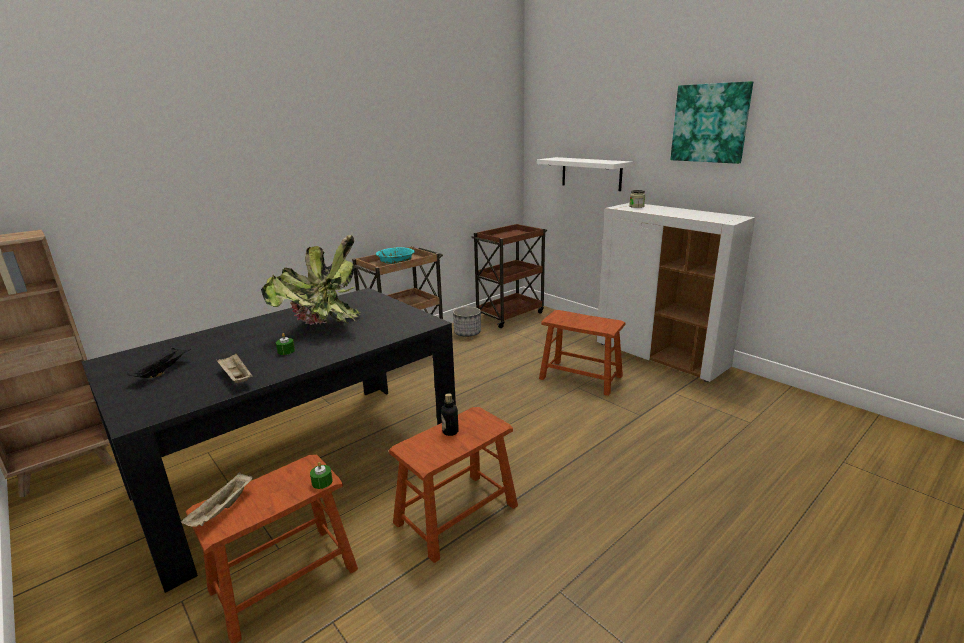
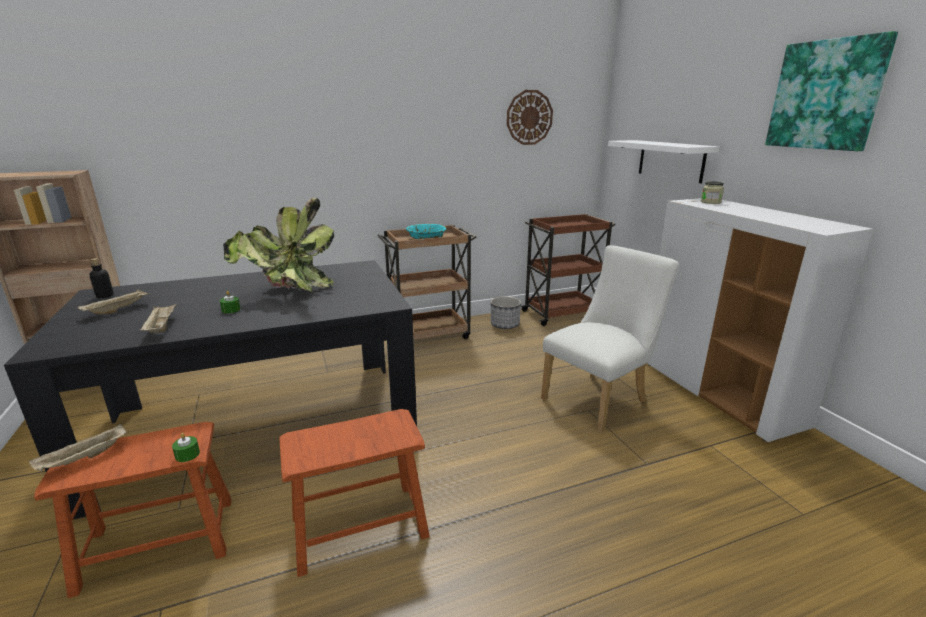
camera: 20 degrees right, 0 degrees up
black tray [127,348,191,378] -> beige tray [78,289,151,314]
bottle [441,393,459,436] -> bottle moved to [89,258,114,298]
brown stool [539,310,625,396] -> white chair [541,245,679,433]
none -> wall clock [507,90,553,145]

